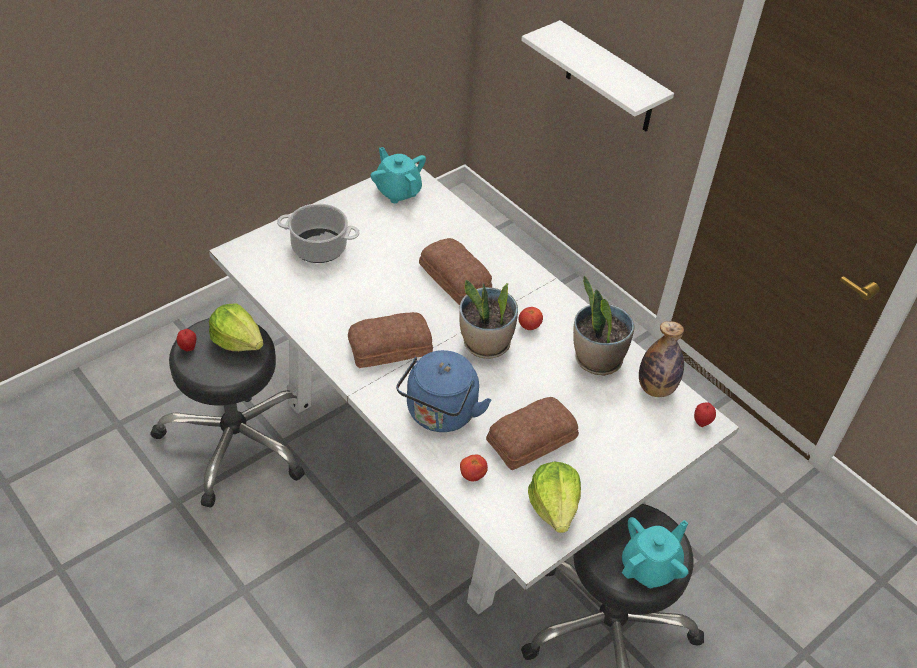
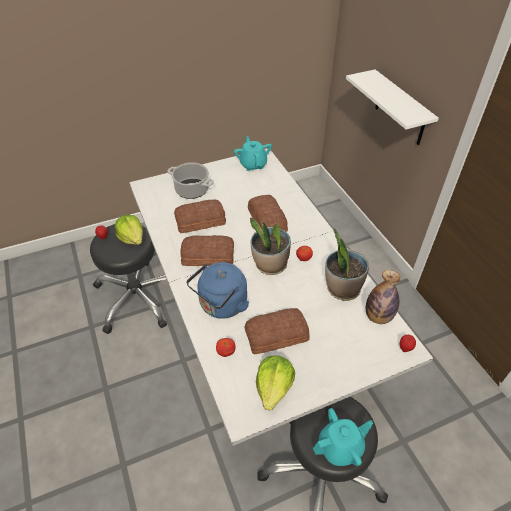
camera: 20 degrees right, 0 degrees up
none -> bread [174,199,226,233]

